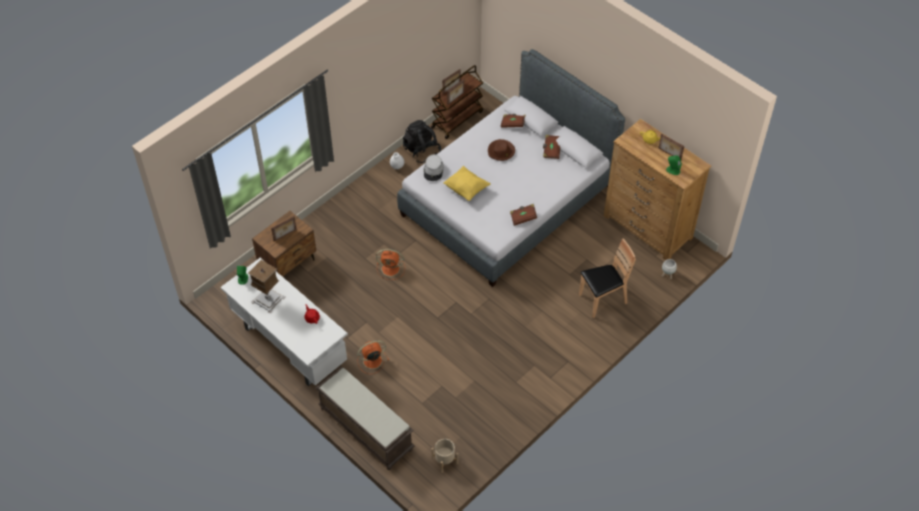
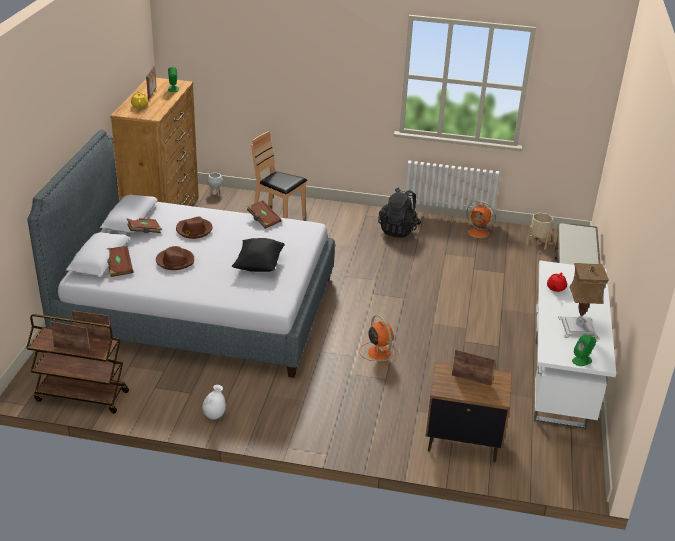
camera: 125 degrees left, 20 degrees down
orange fan [357,340,389,374] -> orange fan moved to [463,201,496,241]
black backpack [403,120,441,163] -> black backpack moved to [378,188,421,238]
grey hat [424,154,444,181] -> none
yellow pillow [443,166,491,201] -> black pillow [232,238,285,272]
none -> brown hat [176,217,212,239]

